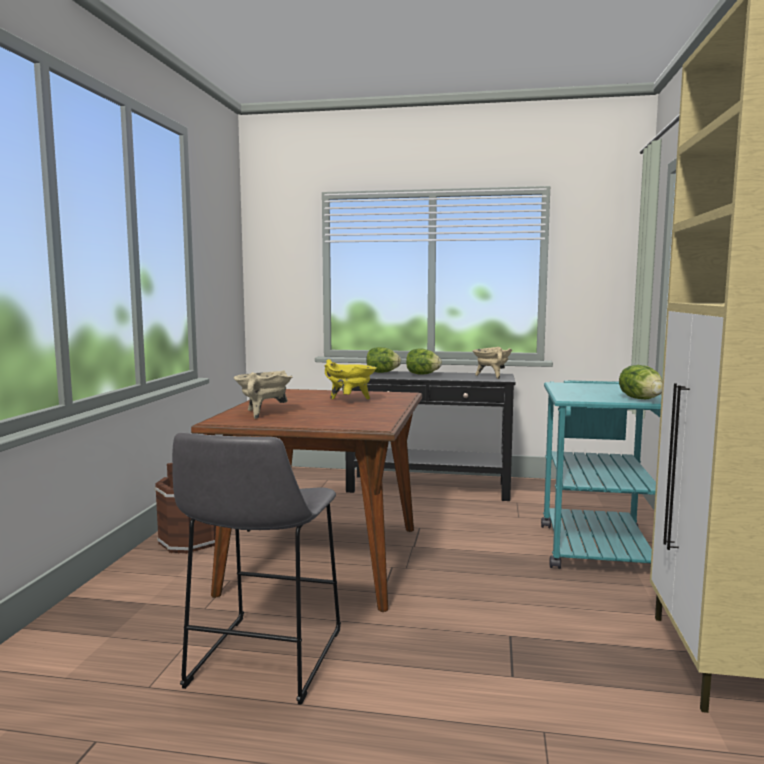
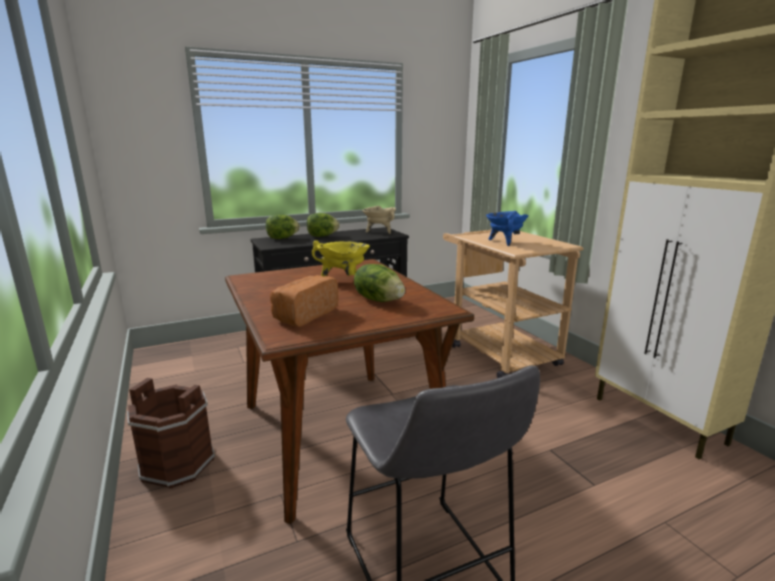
camera: 35 degrees left, 10 degrees up
beige cooking pot [234,370,292,419] -> bread [270,275,338,327]
turquoise cart [541,380,662,569] -> beige cart [443,229,583,378]
lettuce [619,365,662,399] -> lettuce moved to [354,264,405,302]
none -> blue cooking pot [486,211,528,246]

